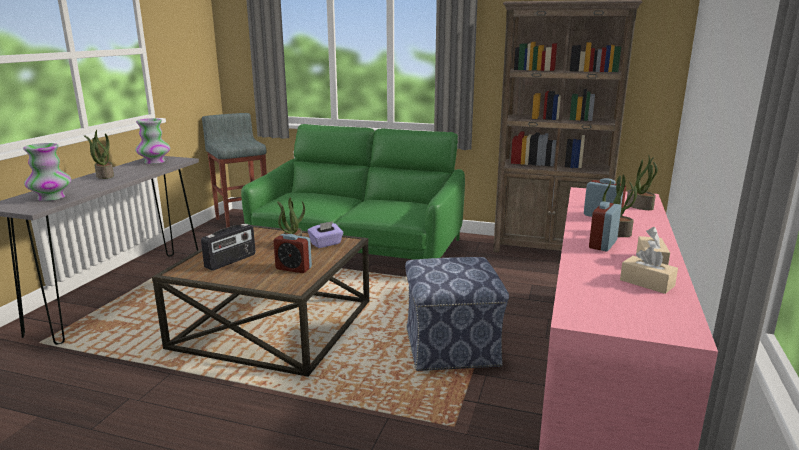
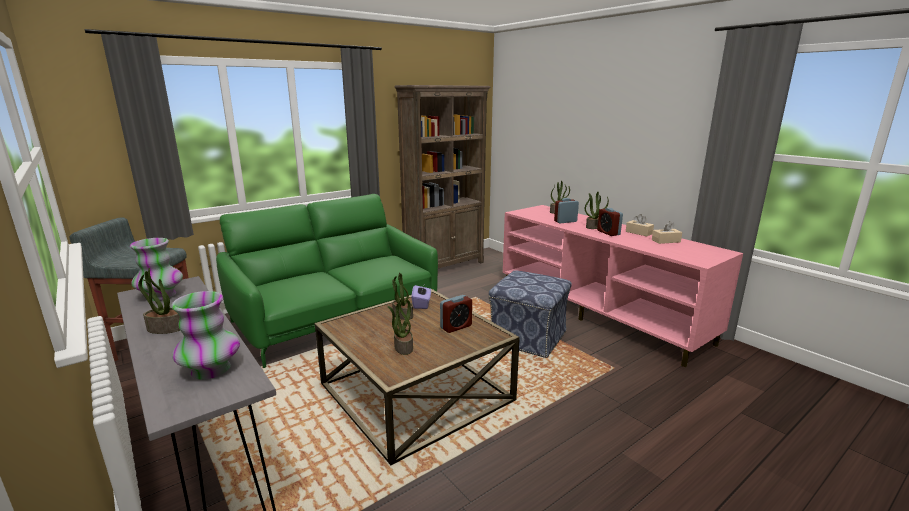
camera: 55 degrees left, 0 degrees up
radio [201,223,256,271] -> potted plant [387,299,413,355]

